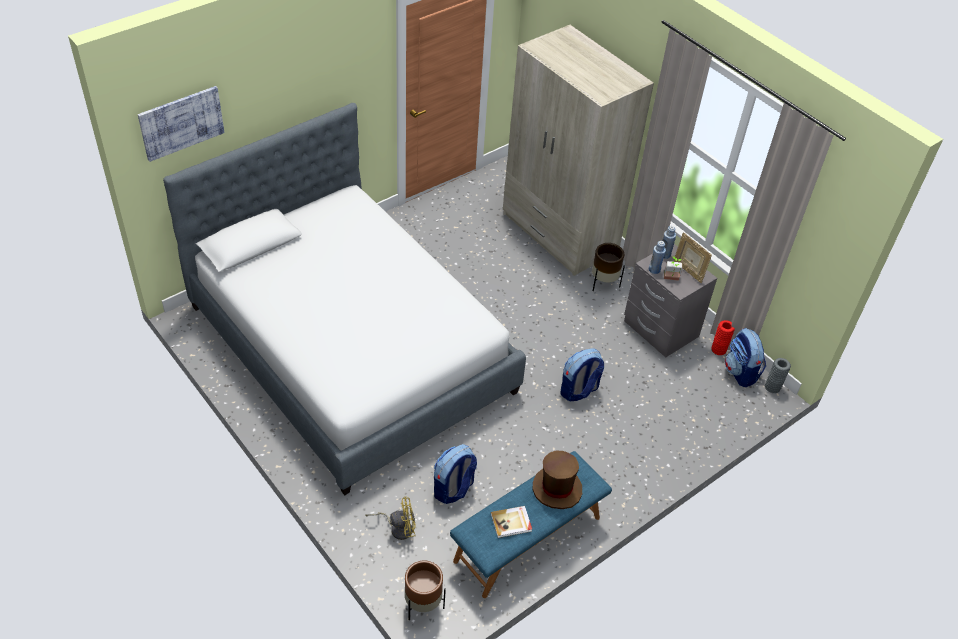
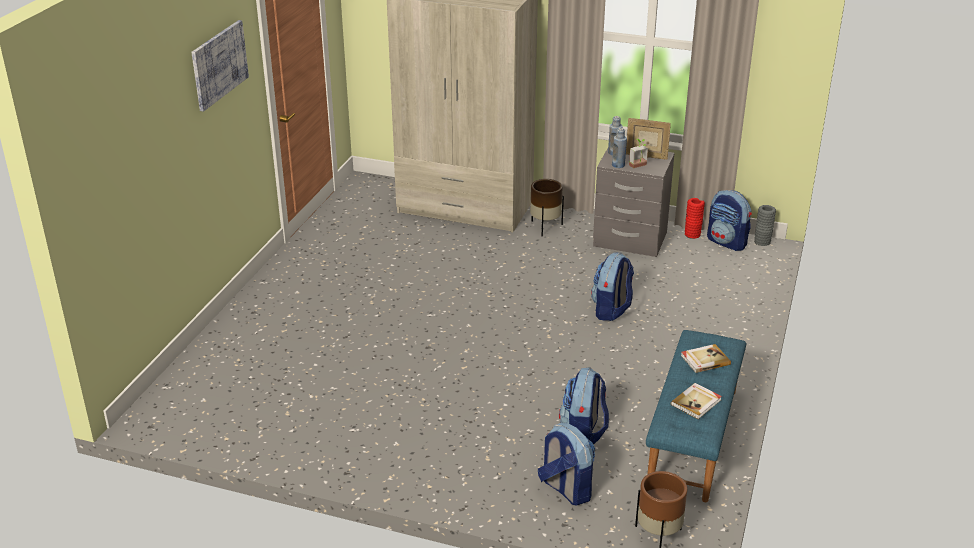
camera: 30 degrees left, 15 degrees down
picture [138,86,225,162] -> picture moved to [191,20,249,112]
bed [163,103,526,495] -> none
yellow fan [365,497,416,540] -> backpack [538,423,595,506]
brown hat [533,451,582,509] -> book [681,344,731,373]

